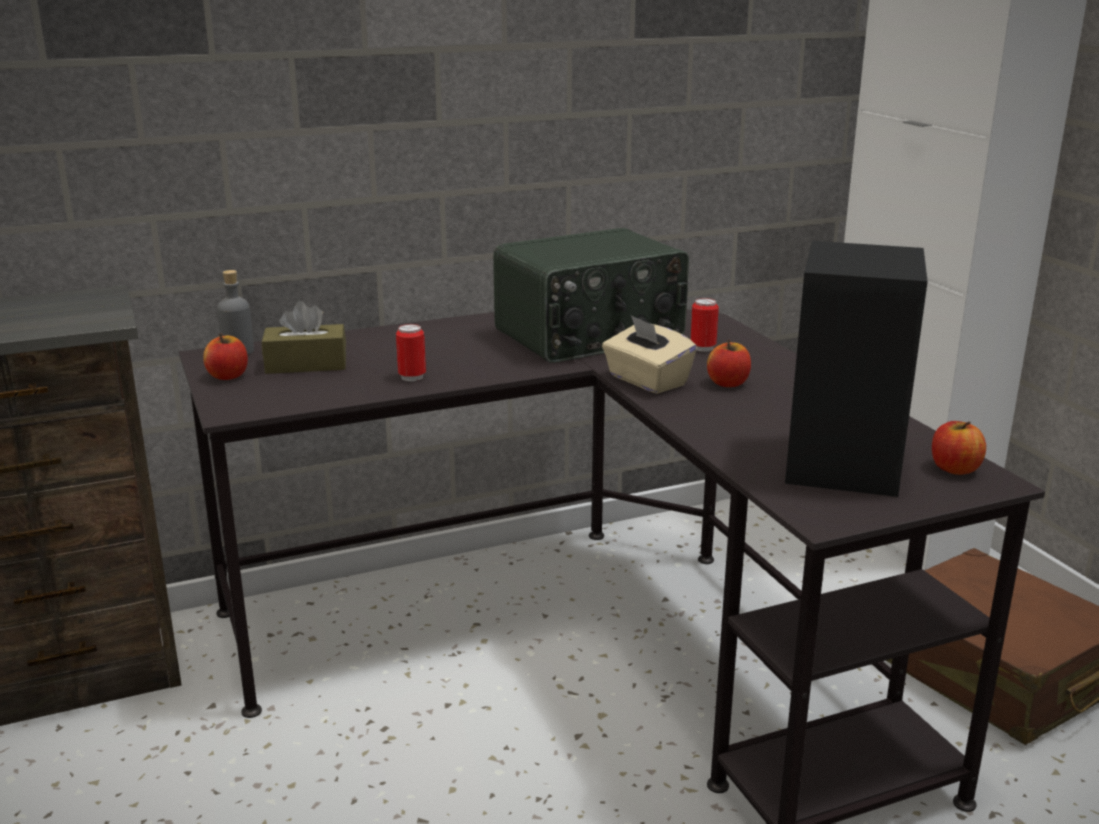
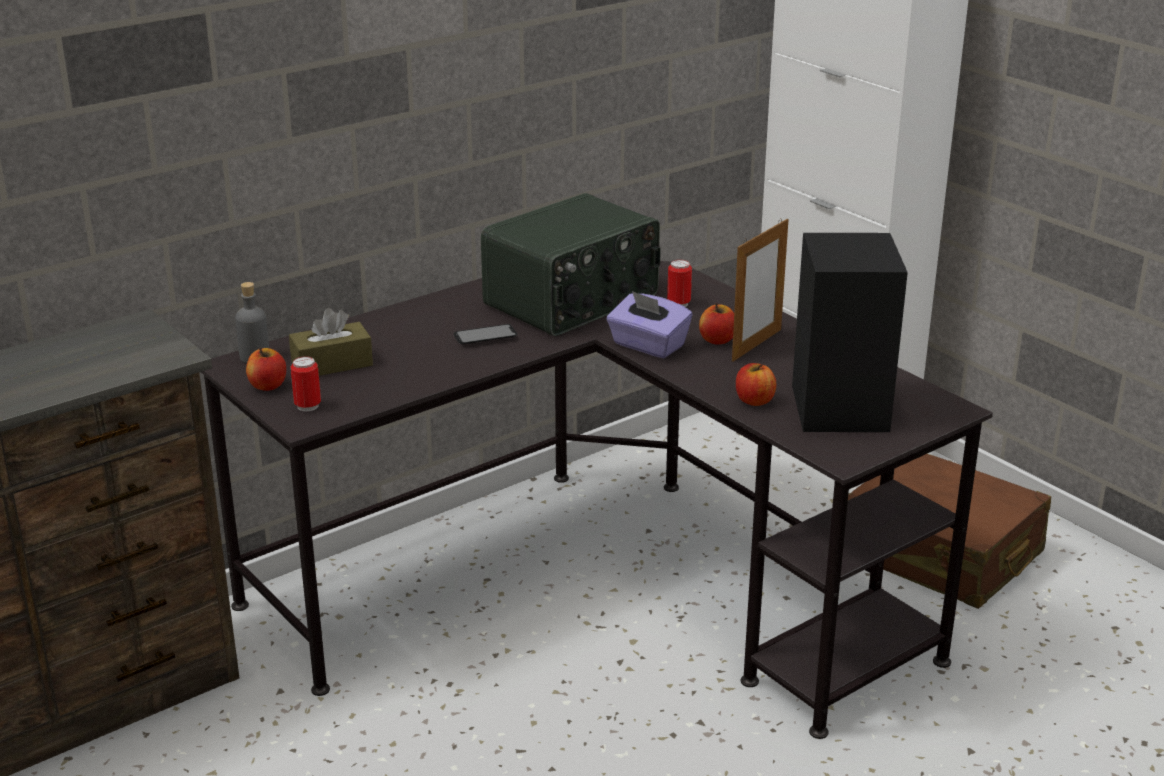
camera: 15 degrees left, 5 degrees up
can [396,324,426,381] -> can moved to [291,356,321,411]
beige tissue box [602,315,697,394] -> purple tissue box [606,291,693,358]
apple [932,421,986,475] -> apple moved to [736,363,776,406]
none -> phone [453,324,517,344]
none -> picture frame [732,218,789,362]

